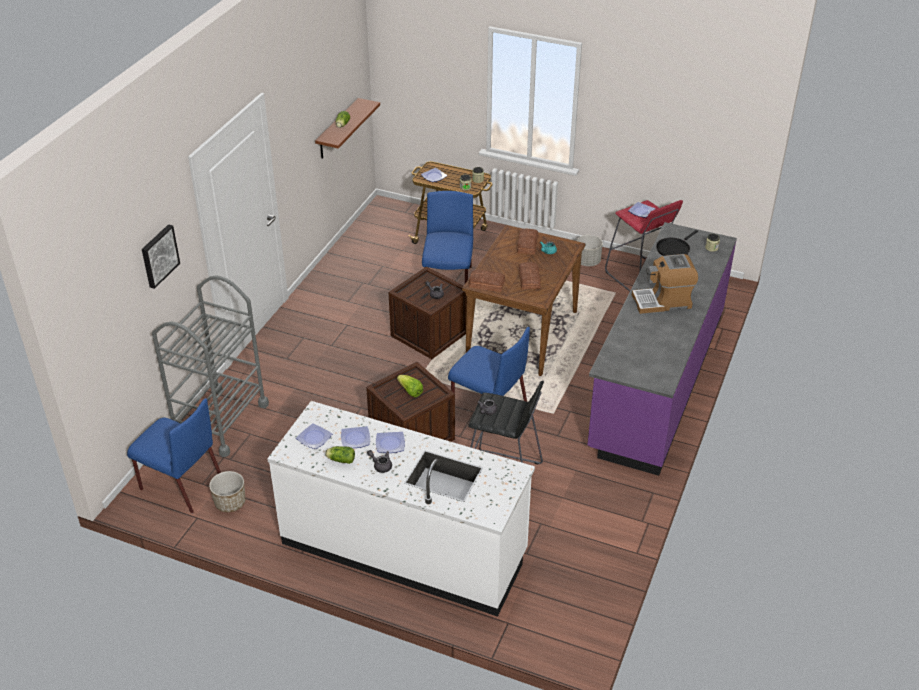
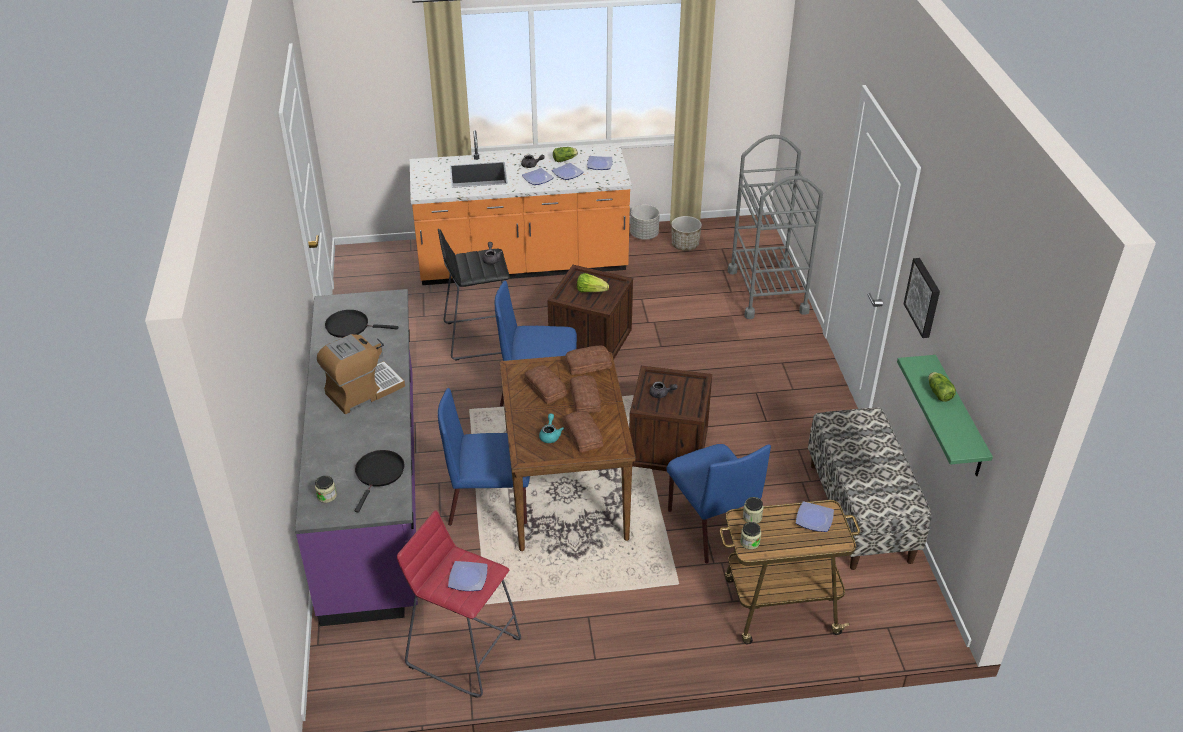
camera: 150 degrees right, 0 degrees up
blue chair [127,398,221,513] -> blue chair moved to [438,388,530,526]
picture [142,224,180,289] -> picture moved to [904,258,940,338]
white counter [267,401,535,617] -> orange counter [410,130,632,285]
brown shelf [315,98,380,159] -> green shelf [897,355,993,476]
grey planter [577,235,603,266] -> grey planter moved to [630,205,660,240]
none -> black frying pan [325,310,399,338]
none -> bread [570,375,601,413]
none -> bench [808,408,932,570]

